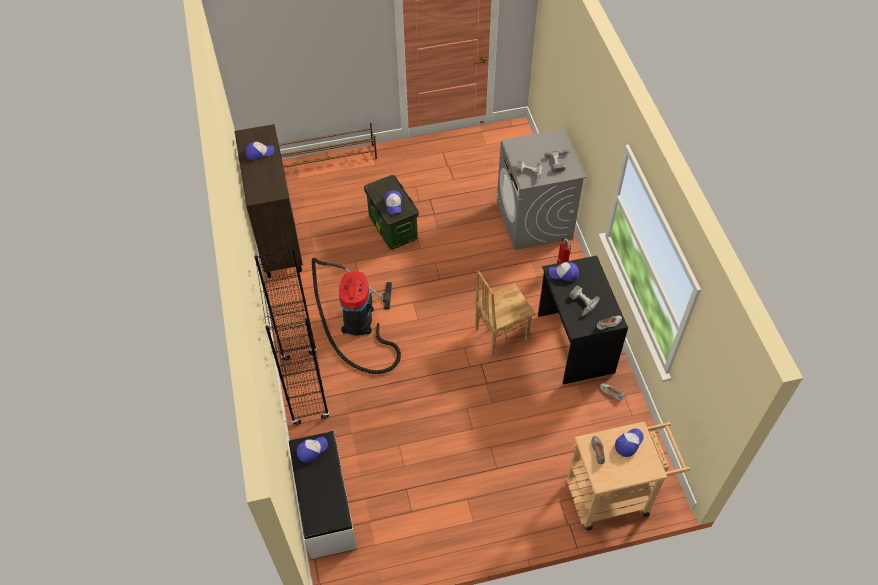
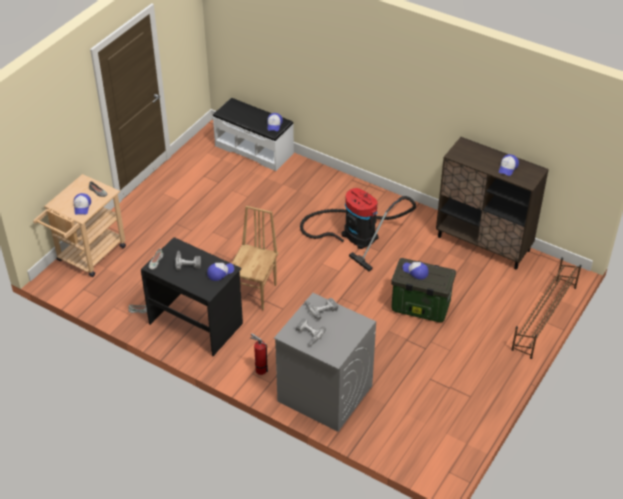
camera: 135 degrees right, 10 degrees down
black bookcase [254,248,330,425] -> none

